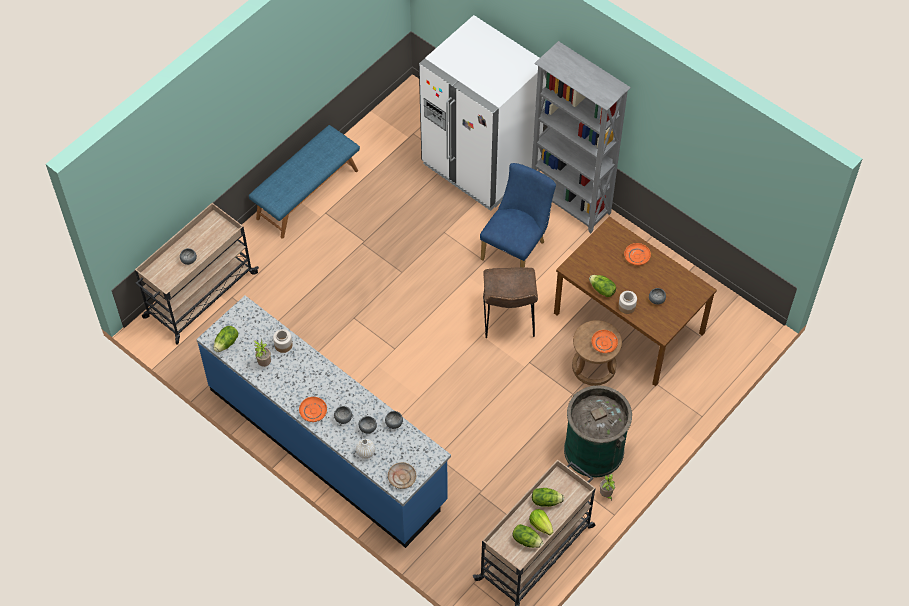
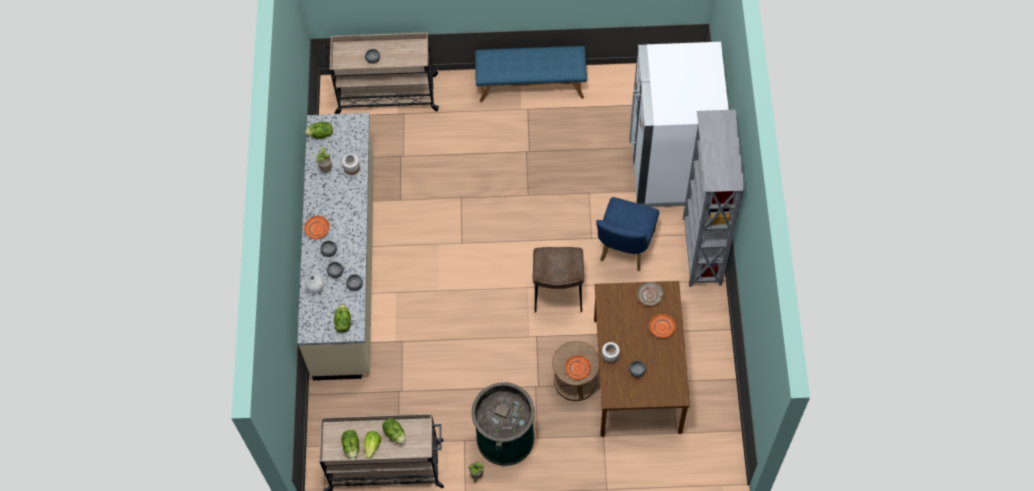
camera: 50 degrees right, 5 degrees up
blue counter [196,295,451,548] -> beige counter [297,113,374,380]
beige plate [388,462,416,489] -> beige plate moved to [637,282,663,306]
blue chair [480,163,556,267] -> blue chair turned 120 degrees clockwise [596,197,659,271]
brown chair [483,267,538,338] -> brown chair turned 45 degrees counterclockwise [532,247,584,312]
lettuce [589,275,616,297] -> lettuce moved to [334,304,351,332]

